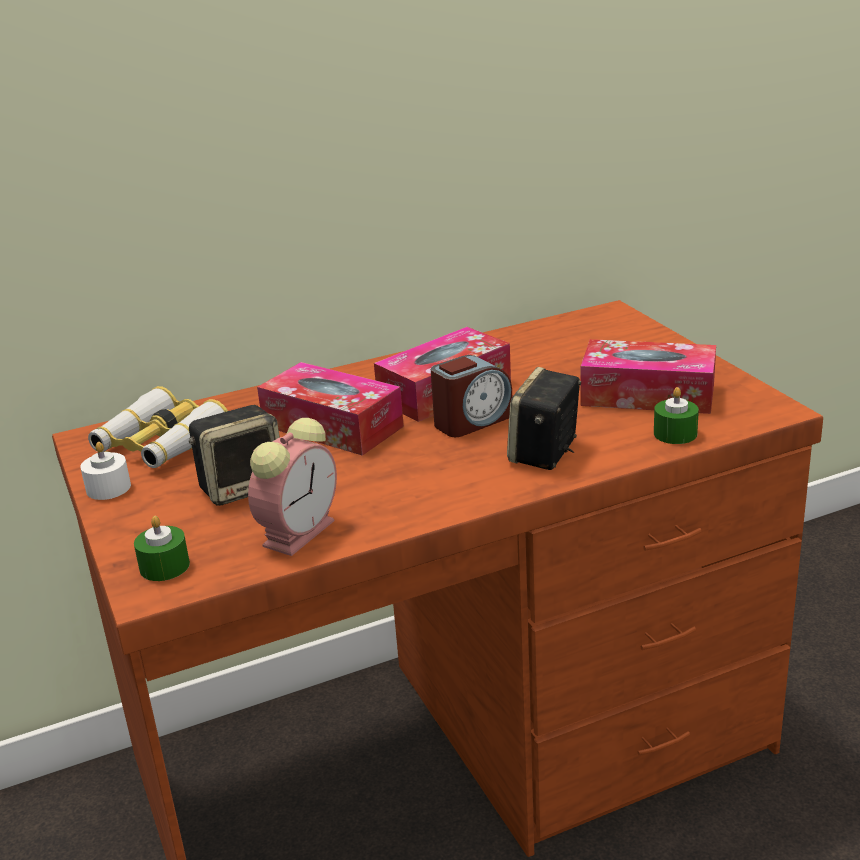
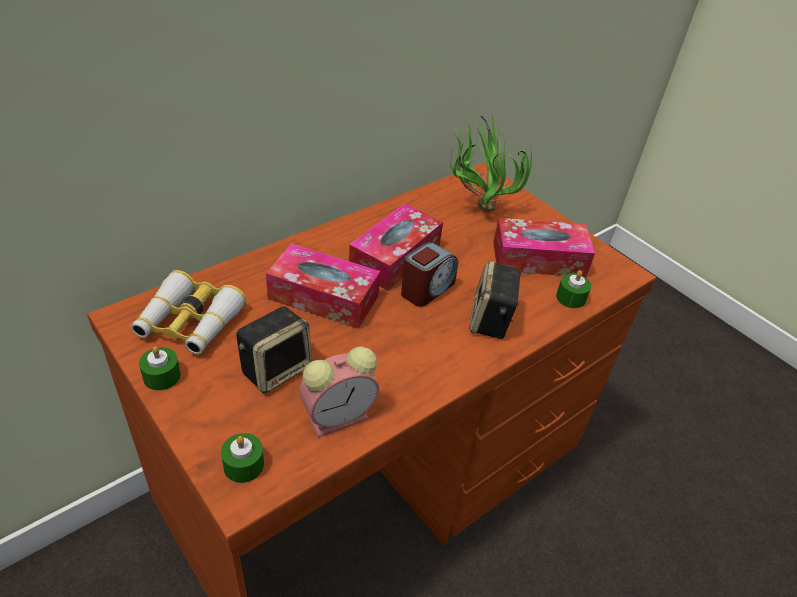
camera: 20 degrees left, 15 degrees up
white candle [80,442,131,500] -> green candle [139,346,181,391]
alarm clock [248,418,337,556] -> alarm clock turned 45 degrees clockwise [299,346,379,438]
none -> potted plant [450,113,532,212]

